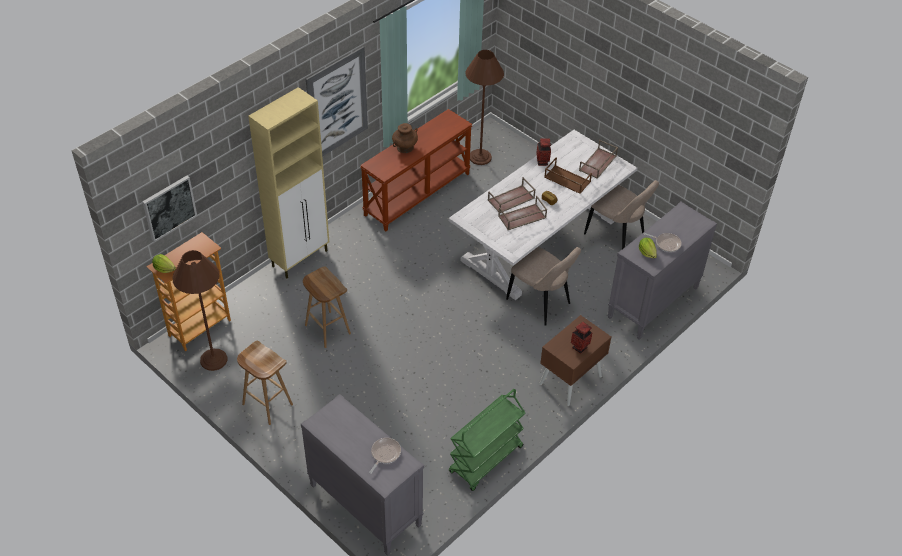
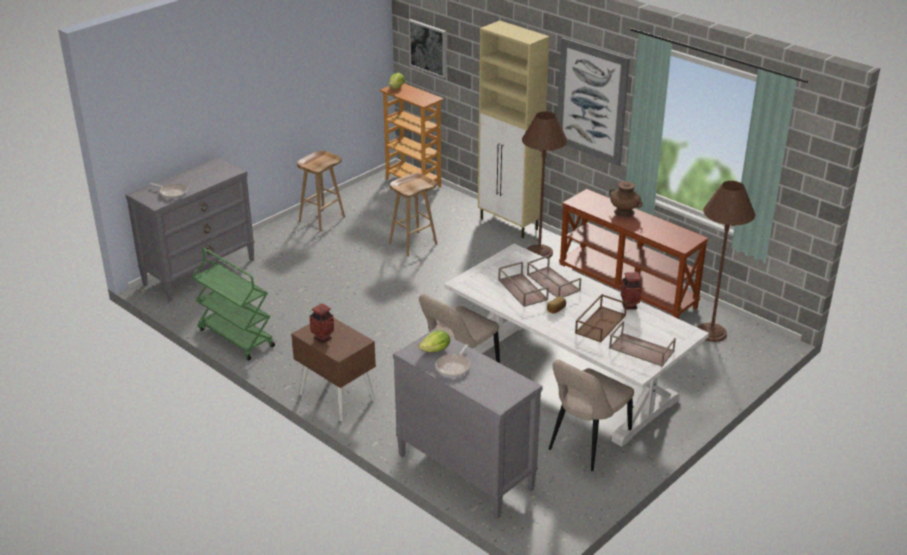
camera: 90 degrees right, 15 degrees down
brown floor lamp [172,250,227,371] -> brown floor lamp moved to [522,111,568,259]

